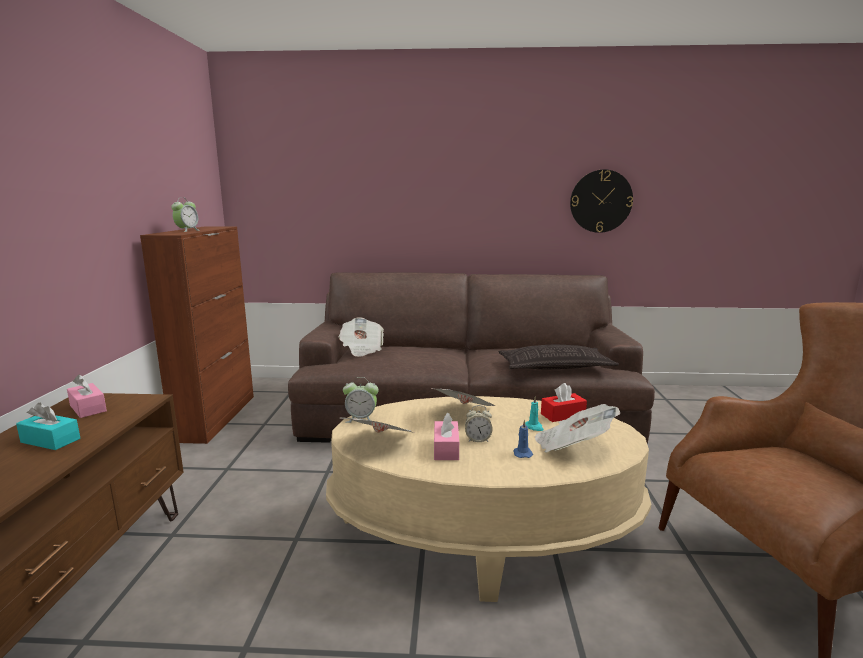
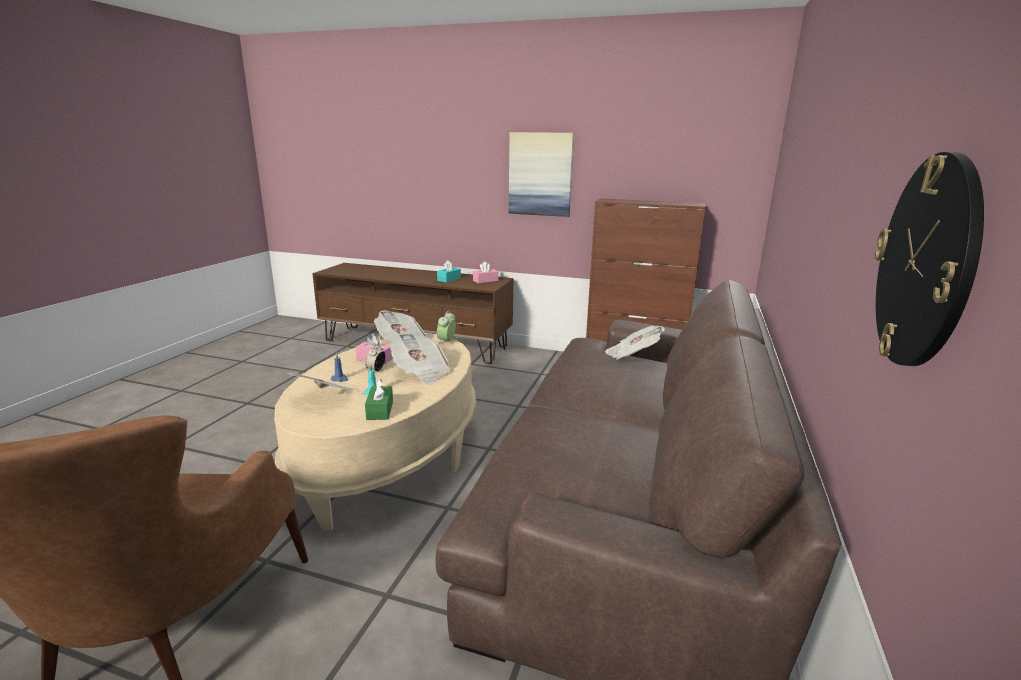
camera: 105 degrees right, 5 degrees up
alarm clock [171,197,200,232] -> none
pillow [499,345,619,369] -> none
red tissue box [541,383,587,422] -> green tissue box [365,379,393,420]
none -> picture [509,132,574,217]

